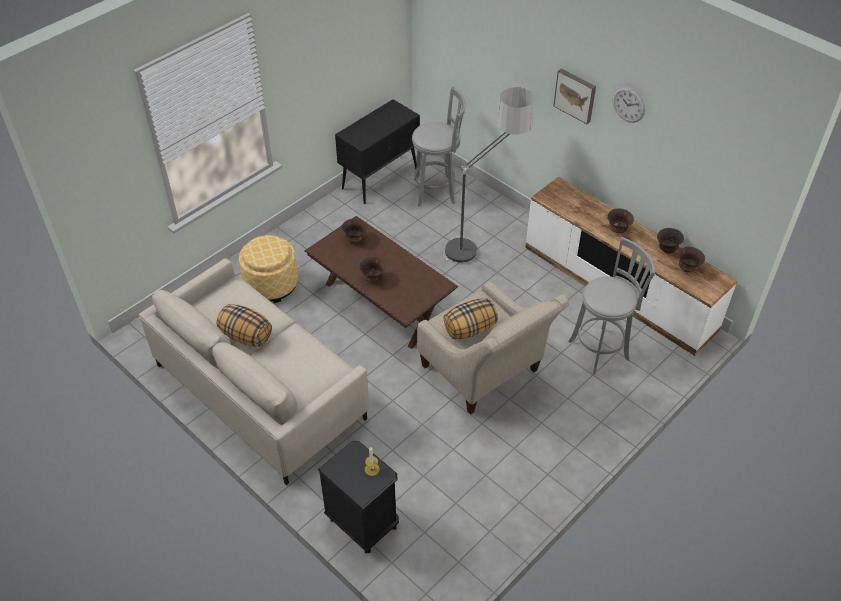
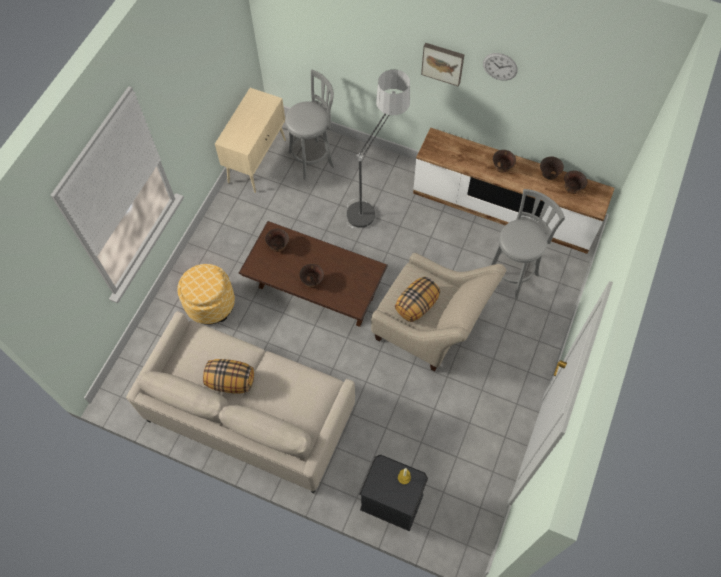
camera: 20 degrees left, 15 degrees up
black cabinet [335,99,420,204] -> beige cabinet [215,88,286,193]

